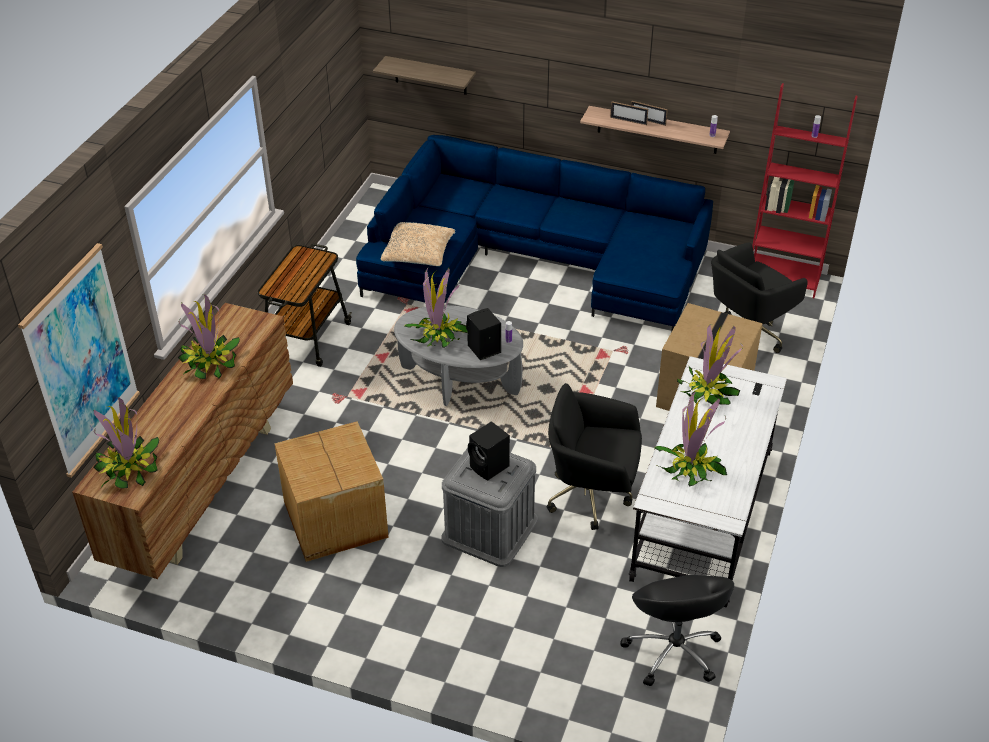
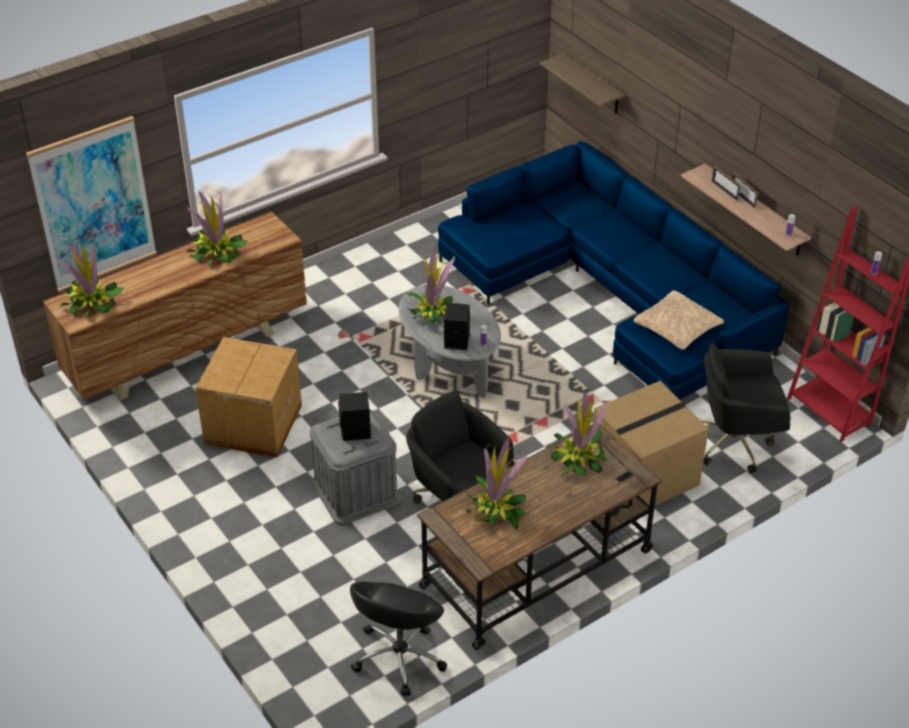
camera: 35 degrees right, 0 degrees up
cart [258,244,352,367] -> none
beige pillow [381,222,455,266] -> beige pillow moved to [633,290,724,350]
white desk [629,356,787,608] -> brown desk [417,424,662,650]

